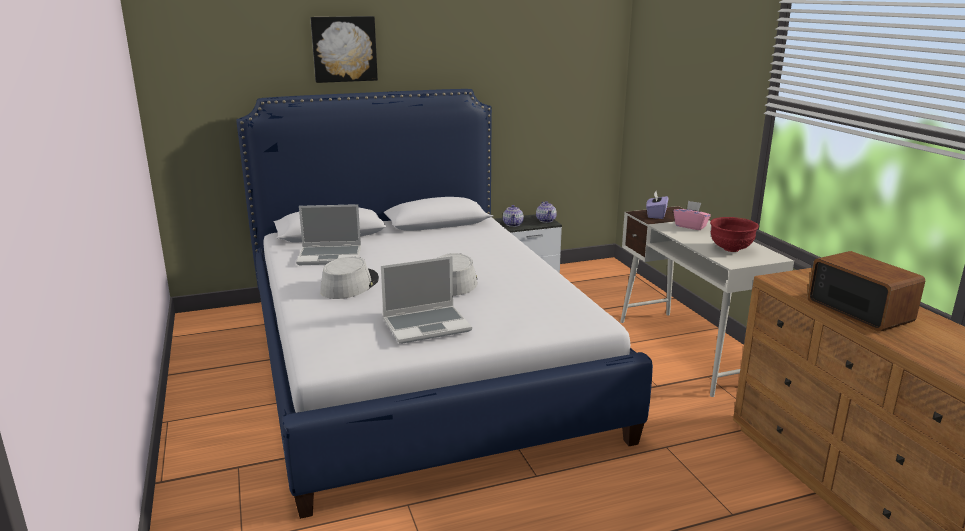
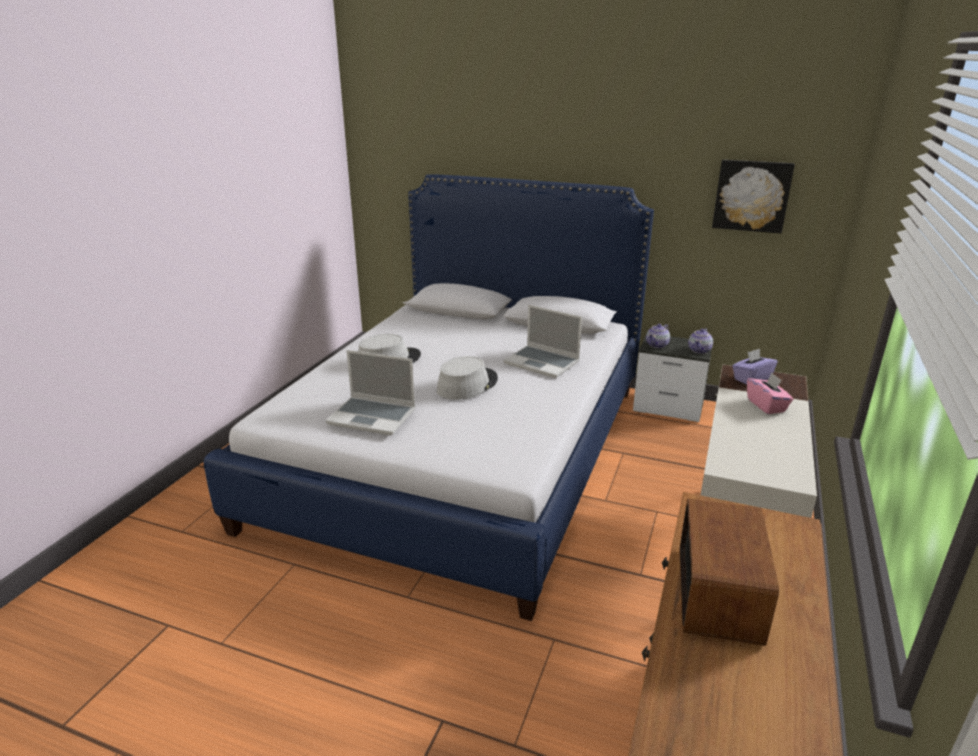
camera: 40 degrees right, 5 degrees up
laptop [296,204,361,265] -> laptop moved to [504,305,582,378]
picture [310,16,378,83] -> picture moved to [712,160,795,233]
red bowl [710,217,759,252] -> none

